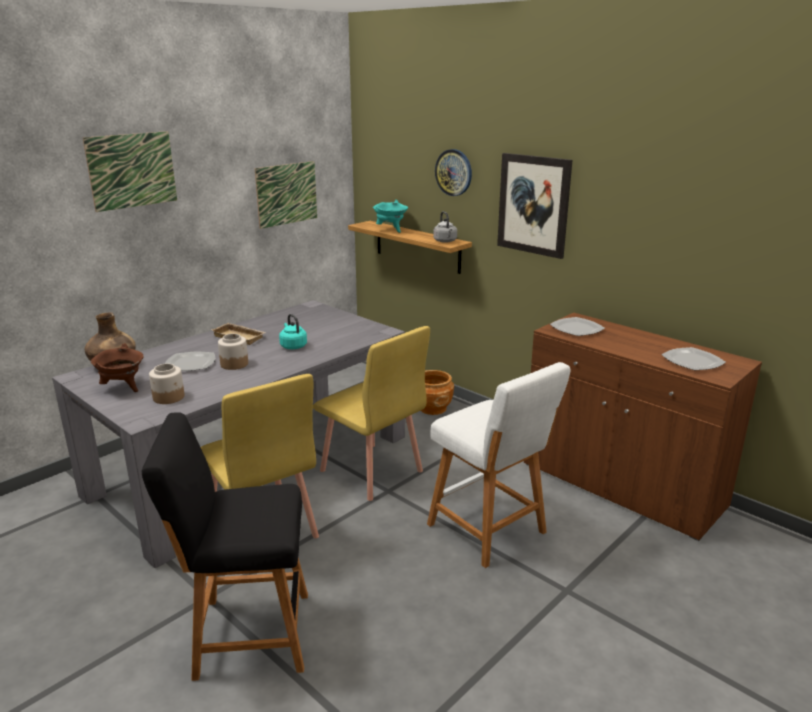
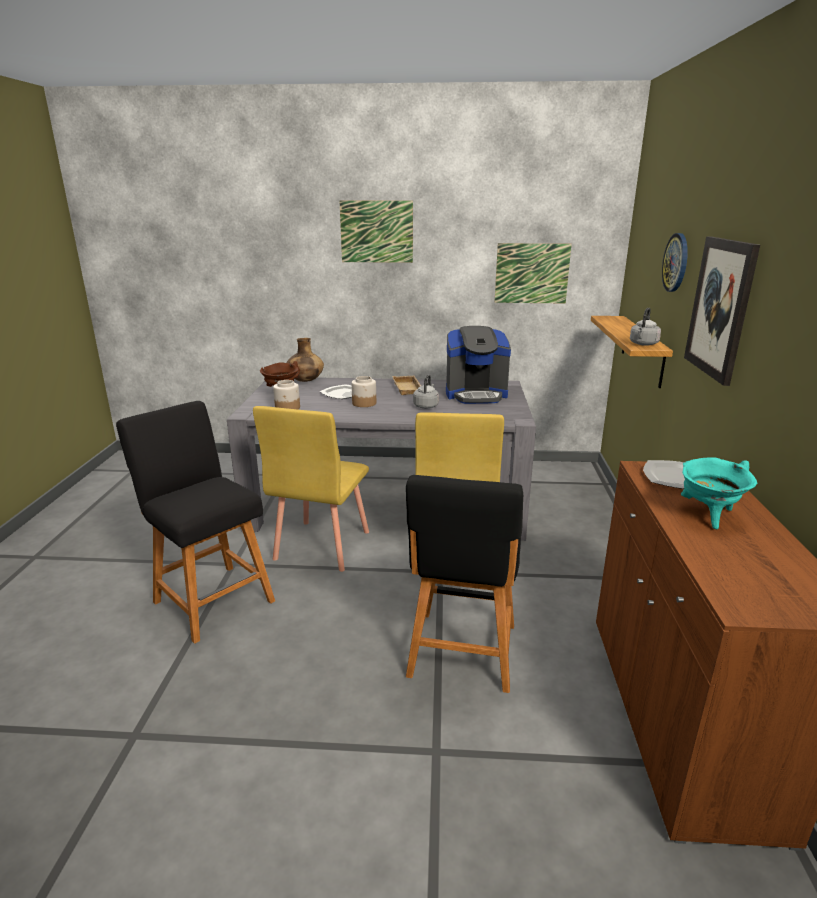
camera: 50 degrees right, 0 degrees up
turquoise kettle [279,314,307,349] -> grey kettle [413,375,439,408]
turquoise cooking pot [373,200,408,233] -> turquoise cooking pot moved to [681,457,757,529]
brown planter [421,370,454,415] -> none
white stool [427,362,570,568] -> black stool [406,475,523,693]
plate [661,347,726,370] -> none
none -> coffee machine [446,326,511,404]

